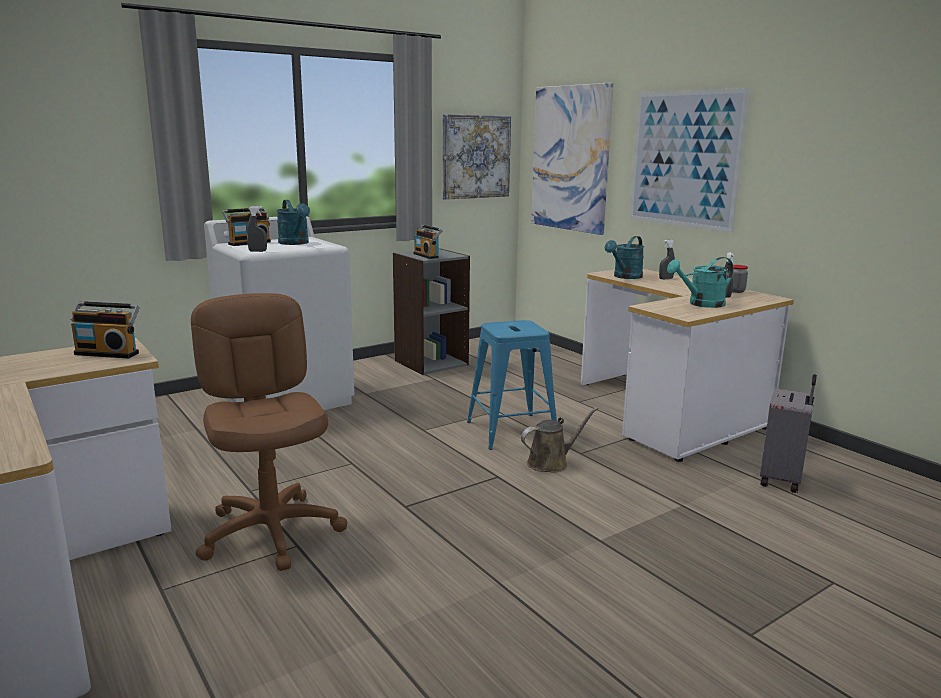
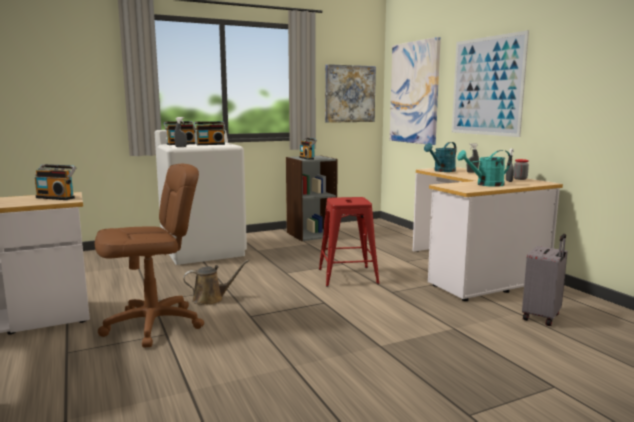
camera: 10 degrees right, 5 degrees down
brown office chair [191,293,347,571] -> brown office chair turned 75 degrees clockwise [95,164,204,348]
turquoise watering can [277,200,310,245] -> radio [194,121,225,145]
blue stool [467,320,557,450] -> red stool [319,197,380,287]
brown watering can [521,407,598,472] -> brown watering can moved to [183,260,249,305]

